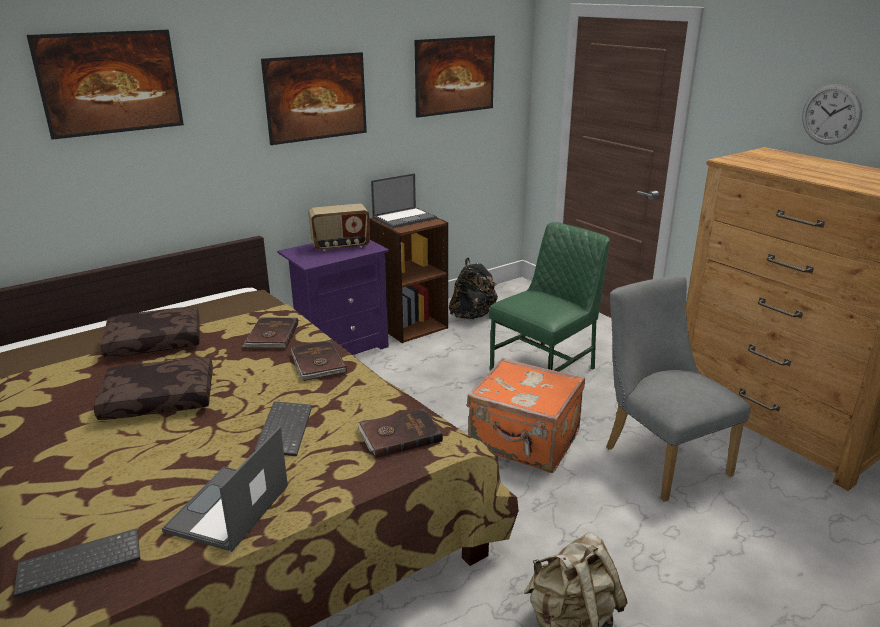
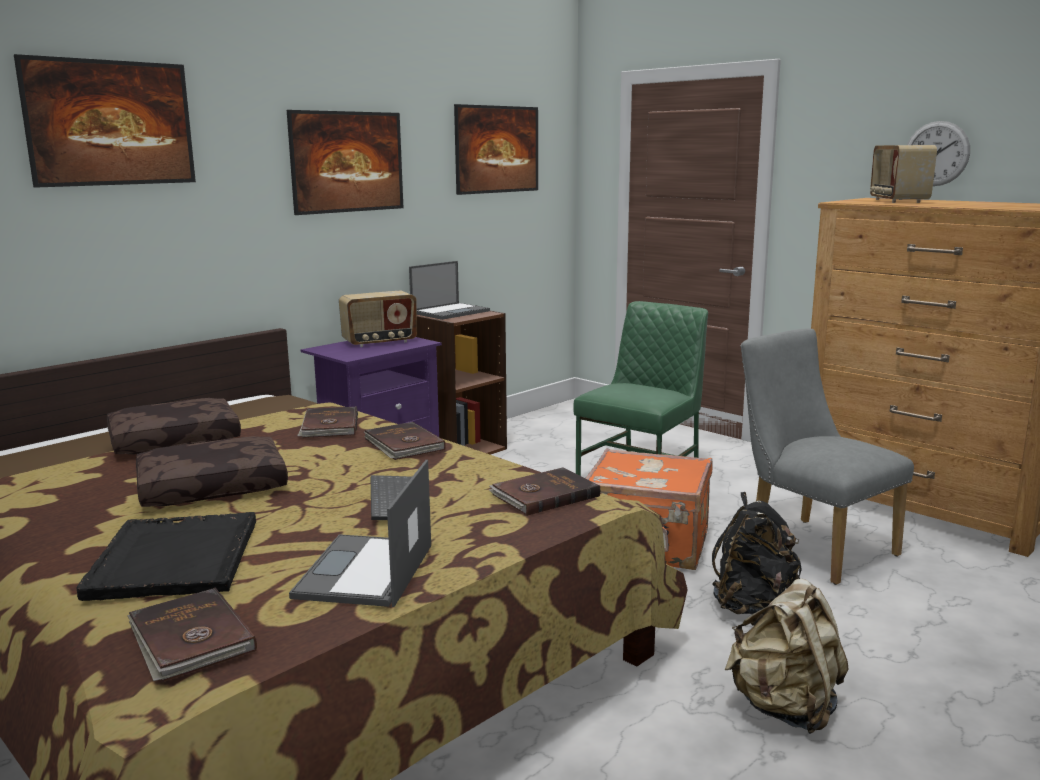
camera: 10 degrees left, 10 degrees down
keyboard [14,528,141,598] -> brown book [127,588,257,682]
black backpack [449,258,498,319] -> black backpack moved to [712,492,802,615]
none -> black tray [76,512,256,601]
none -> radio [870,145,937,203]

